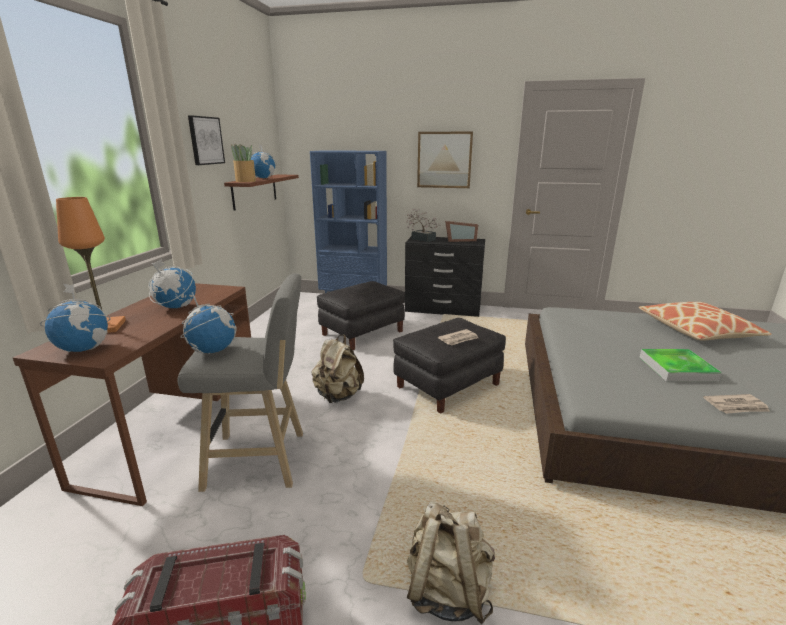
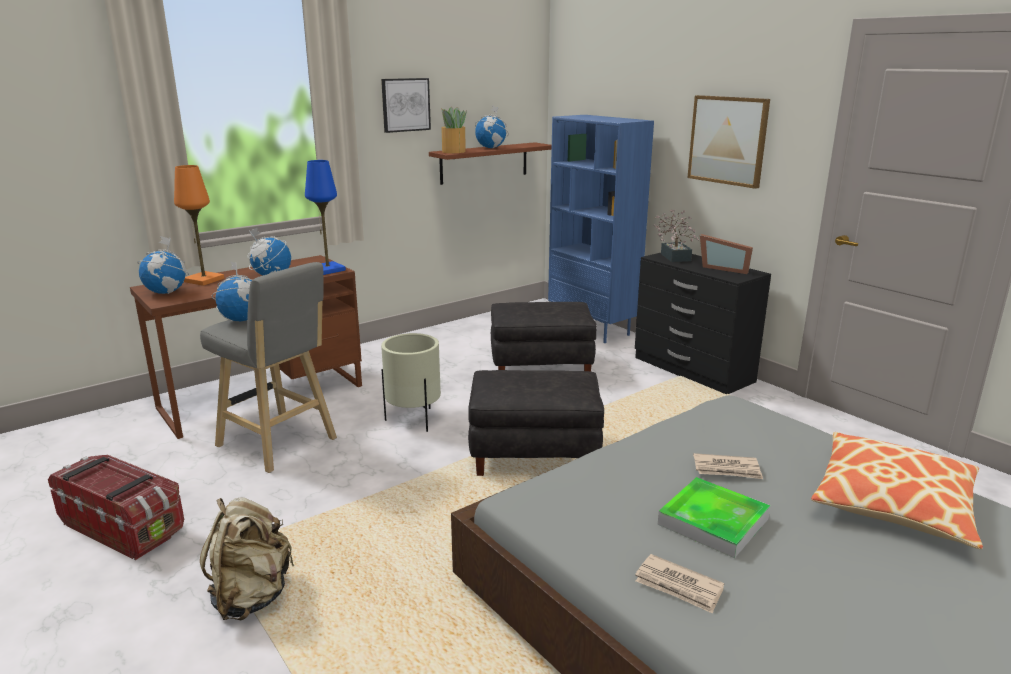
camera: 40 degrees right, 0 degrees up
beige backpack [311,334,364,403] -> beige planter [381,333,441,432]
newspaper [438,329,478,345] -> newspaper moved to [693,453,763,479]
none -> blue table lamp [305,160,346,275]

